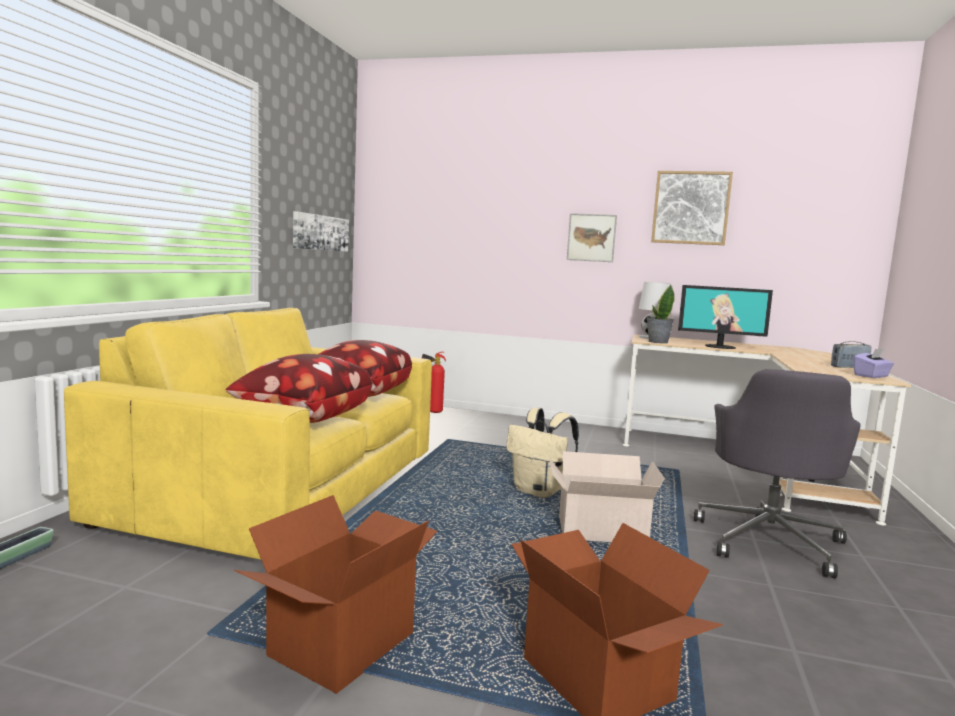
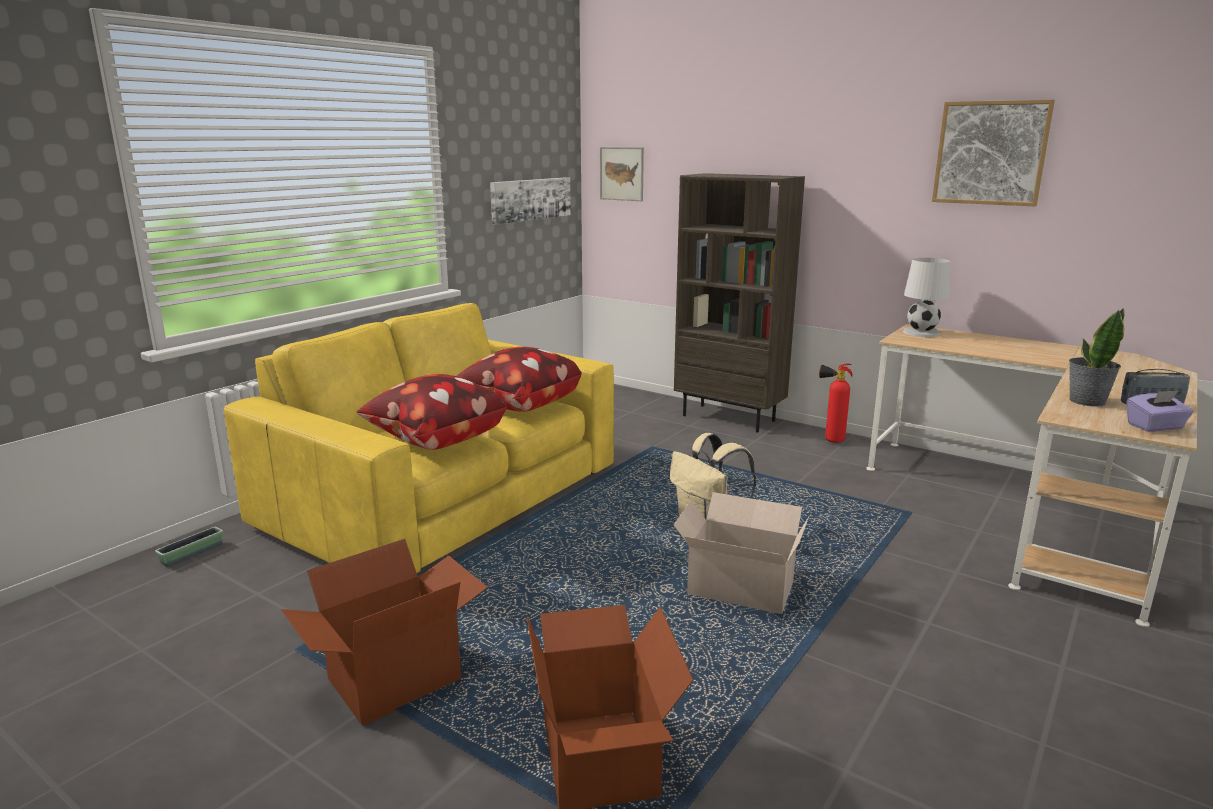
camera: 20 degrees right, 10 degrees up
fire extinguisher [422,352,446,413] -> fire extinguisher moved to [819,363,852,443]
picture [567,213,617,262] -> picture moved to [600,147,644,201]
potted plant [647,285,675,343] -> potted plant moved to [1069,308,1125,407]
monitor [678,285,773,349] -> none
grey office chair [694,369,861,578] -> none
none -> brown bookcase [674,173,805,433]

